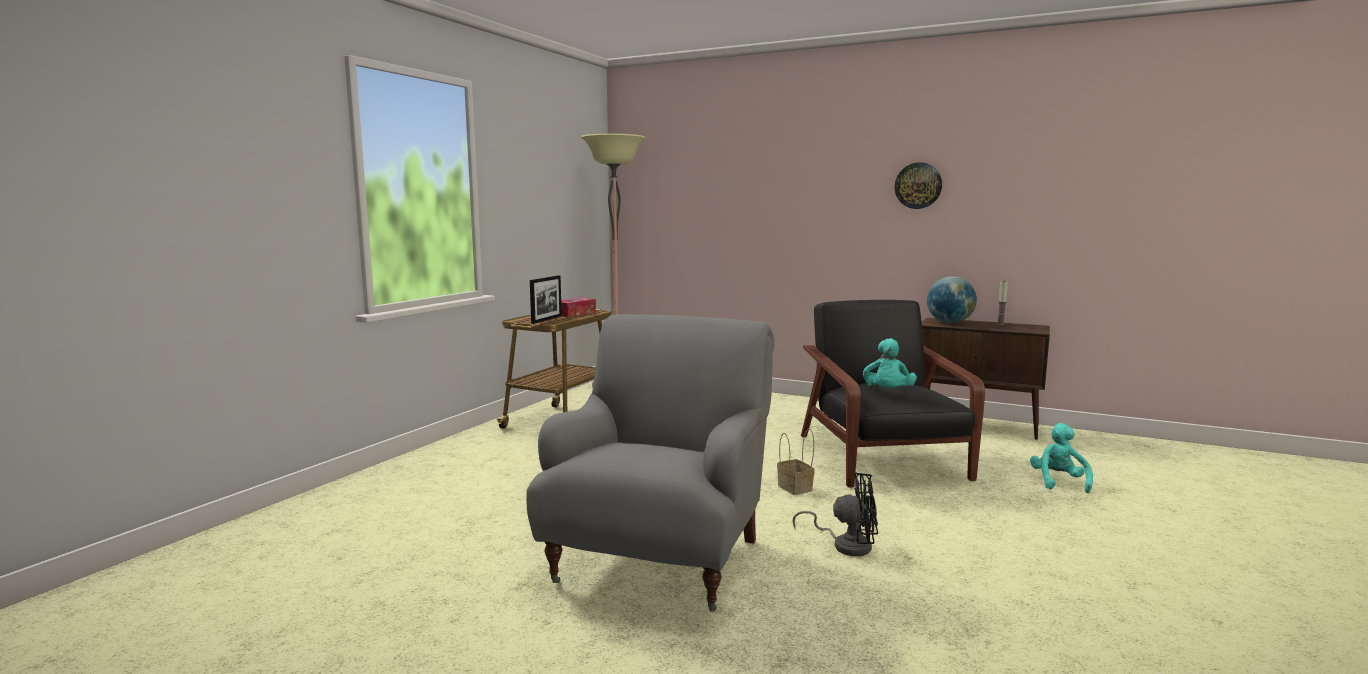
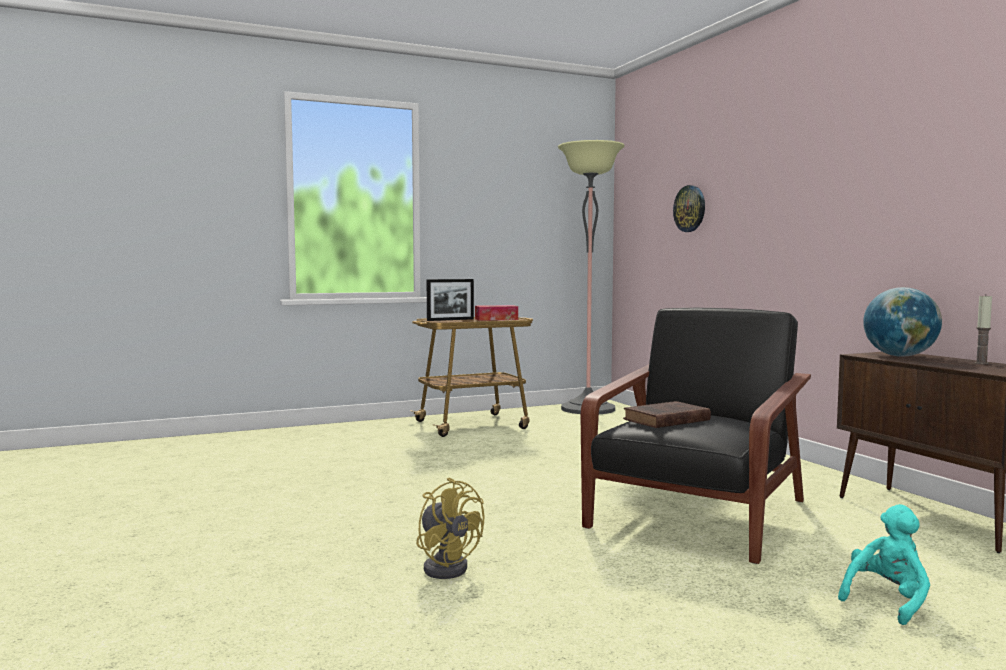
camera: 40 degrees right, 5 degrees down
grey armchair [526,314,774,612] -> none
basket [777,429,815,495] -> none
black fan [793,472,878,556] -> yellow fan [416,477,484,579]
turquoise plush toy [863,338,917,388] -> brown book [623,401,711,428]
wall clock [895,162,942,209] -> wall clock moved to [673,185,705,232]

